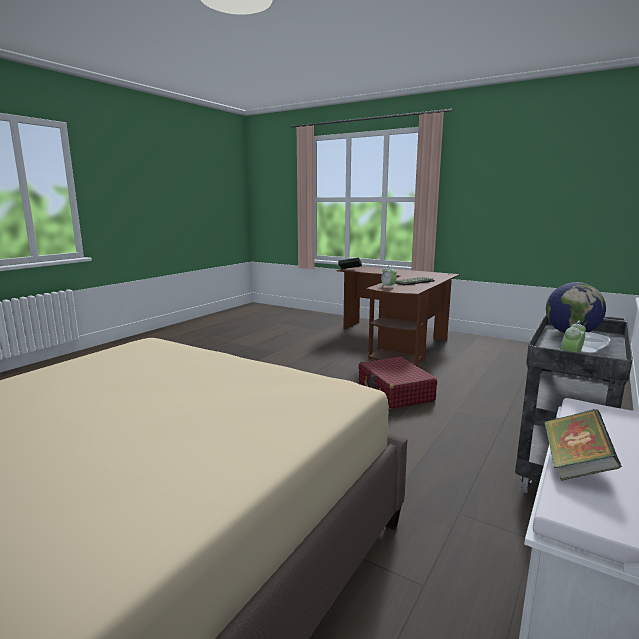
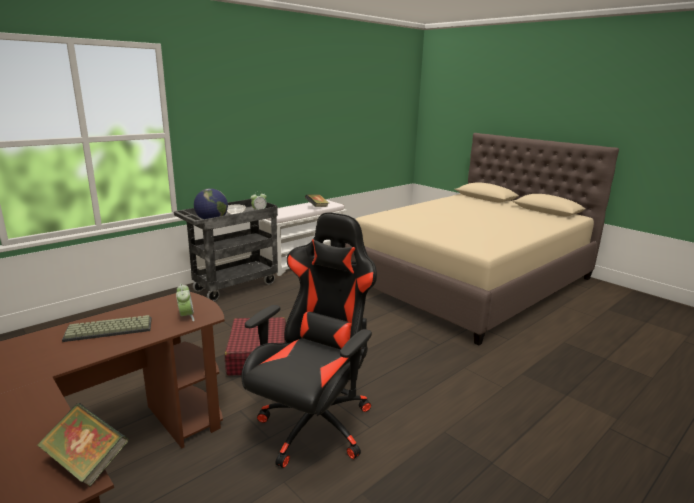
camera: 165 degrees left, 5 degrees up
none -> black office chair [241,212,377,468]

